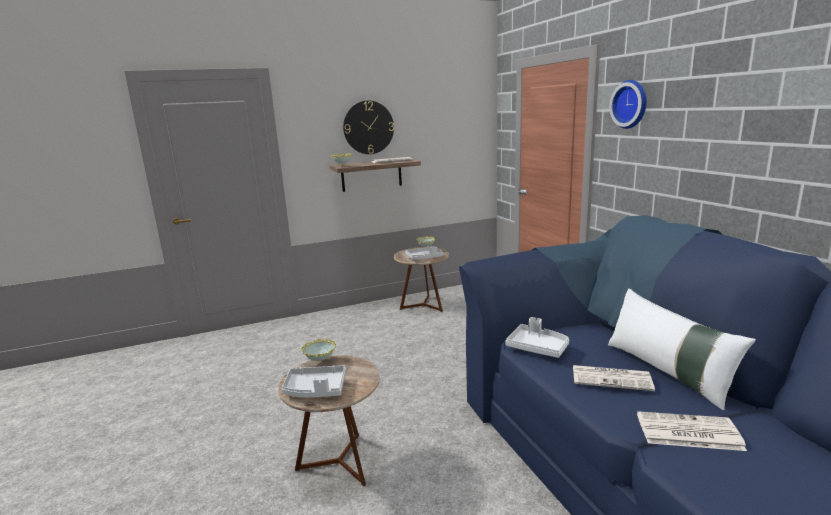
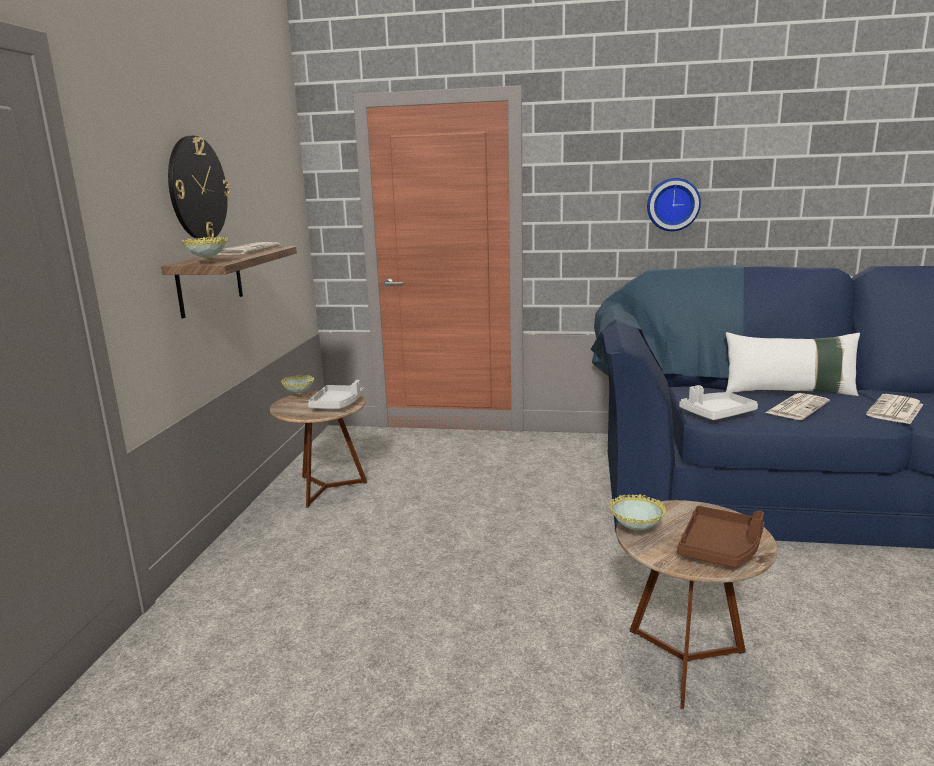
camera: 60 degrees left, 0 degrees up
grey tray [282,365,346,398] -> brown tray [677,506,764,568]
wall clock [609,80,647,129] -> wall clock moved to [647,178,701,231]

